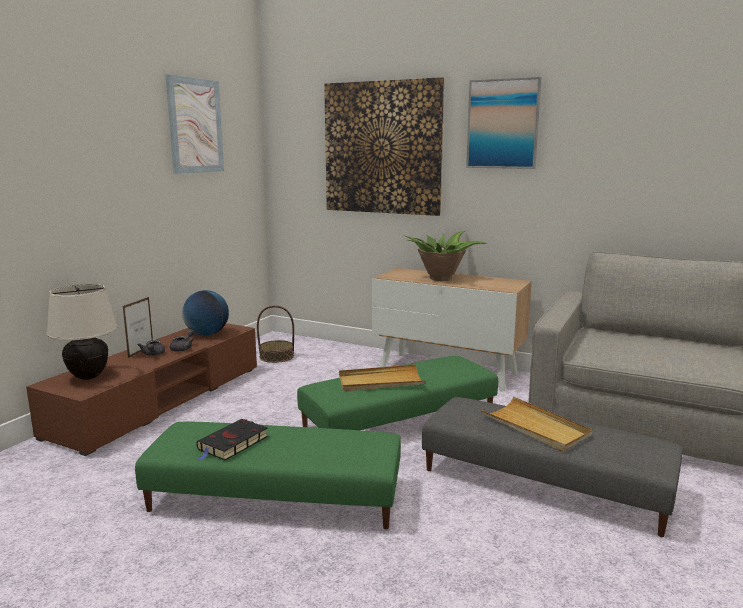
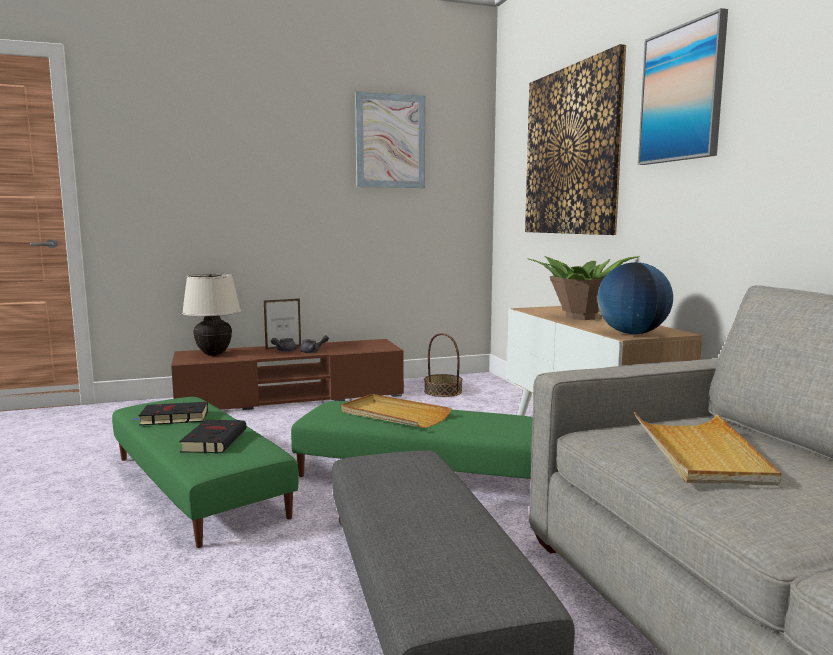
camera: 45 degrees right, 5 degrees down
globe [182,290,229,335] -> globe moved to [597,262,673,334]
beige tray [481,397,593,451] -> beige tray moved to [634,412,781,486]
none -> black book [179,420,246,454]

